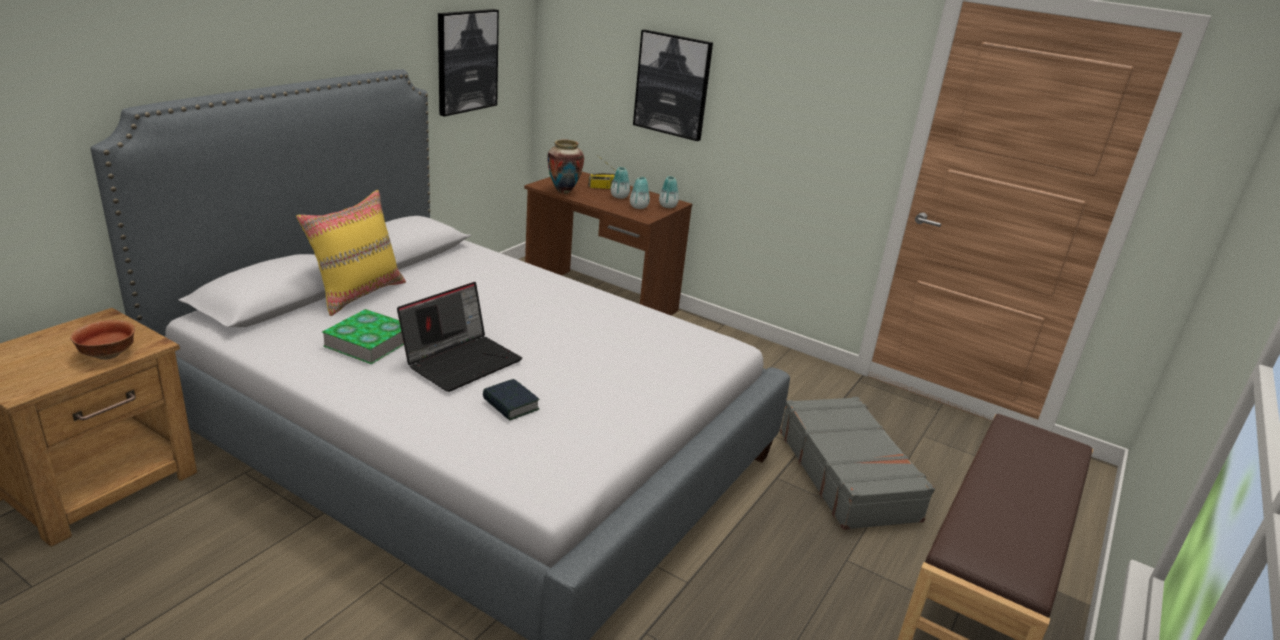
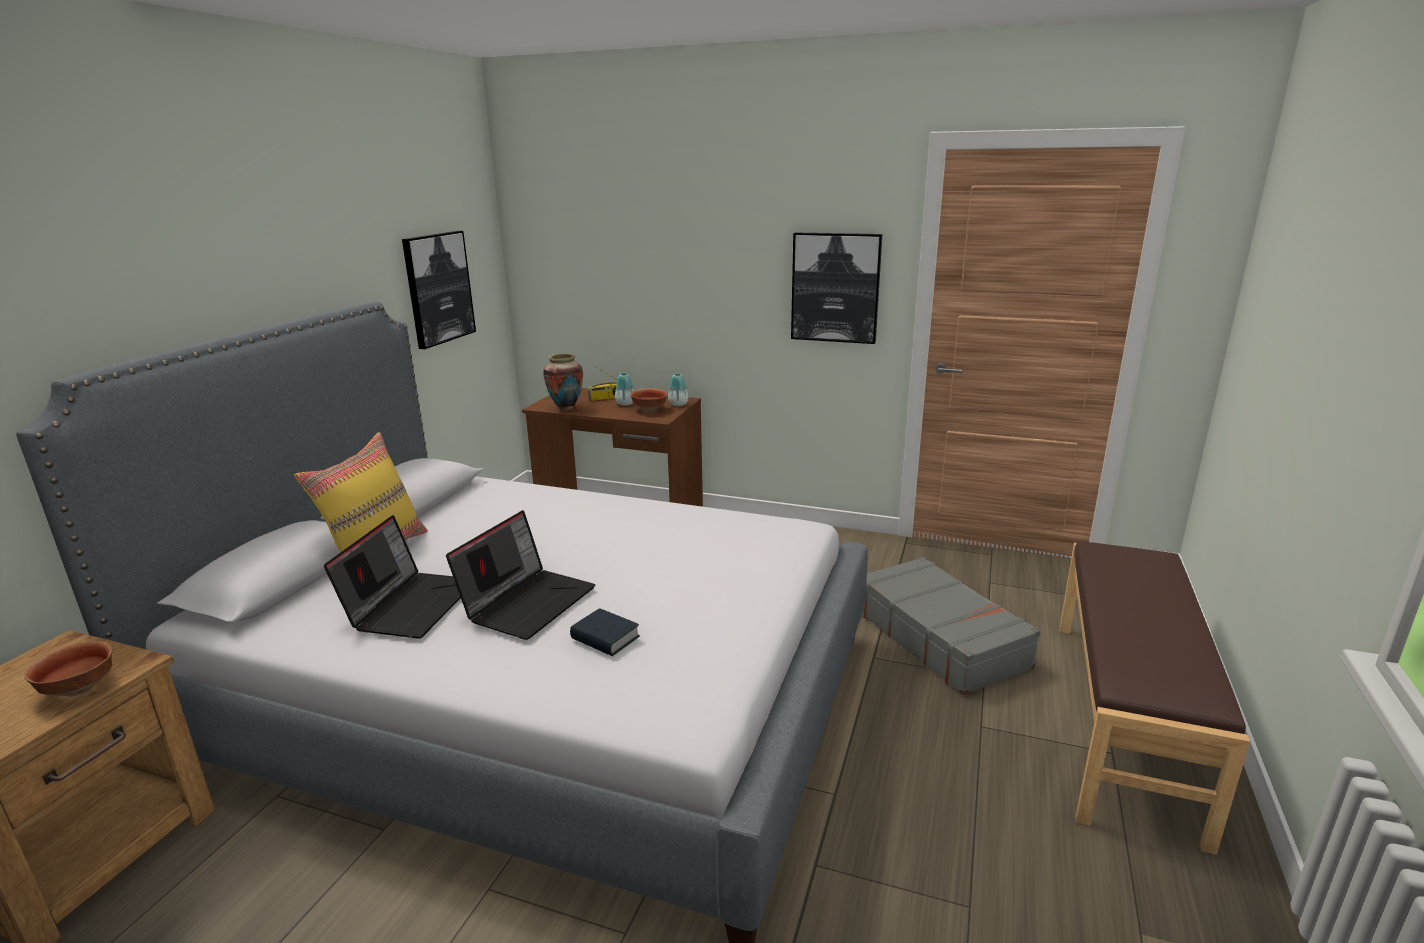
camera: 10 degrees left, 5 degrees down
book [322,309,404,364] -> laptop [324,515,461,639]
vase [630,177,650,209] -> bowl [630,388,667,412]
picture [633,30,713,141] -> picture moved to [791,232,882,344]

